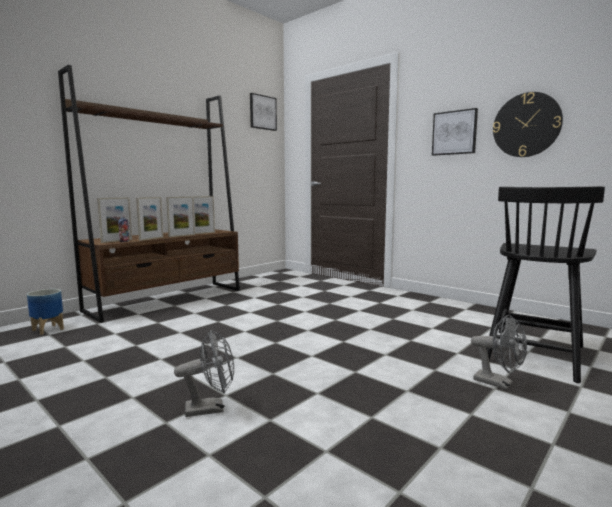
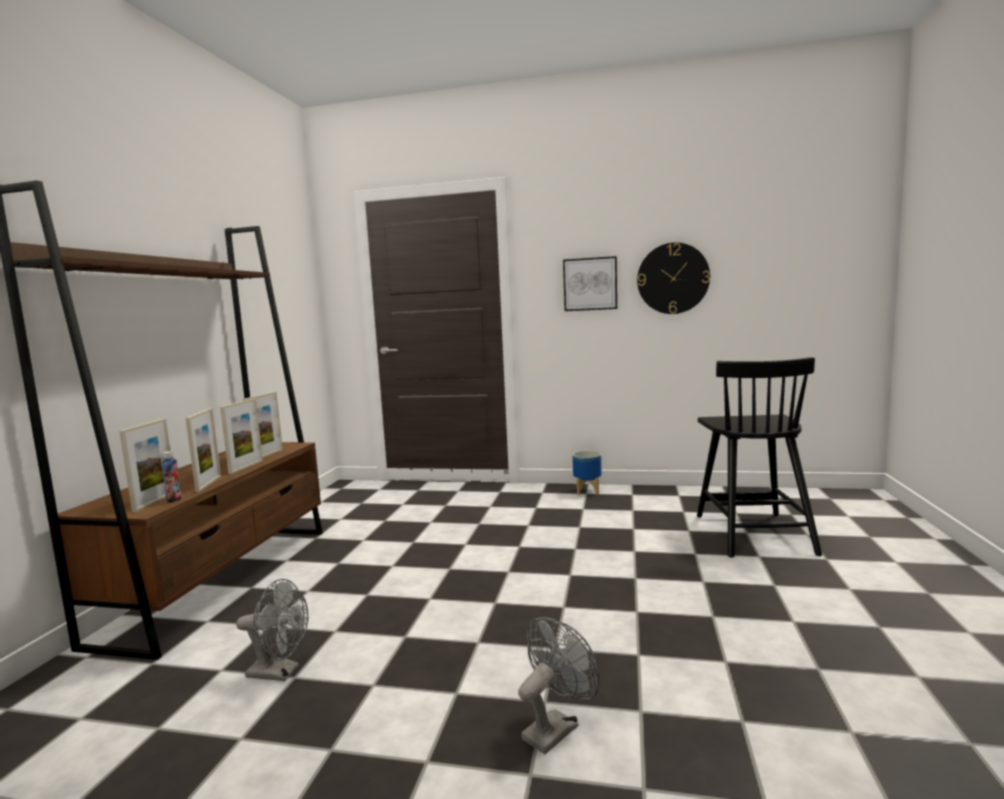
camera: 30 degrees left, 0 degrees up
planter [27,289,64,335] -> planter moved to [572,450,602,495]
picture [250,93,277,131] -> none
grey fan [471,315,527,390] -> grey fan moved to [236,579,308,681]

